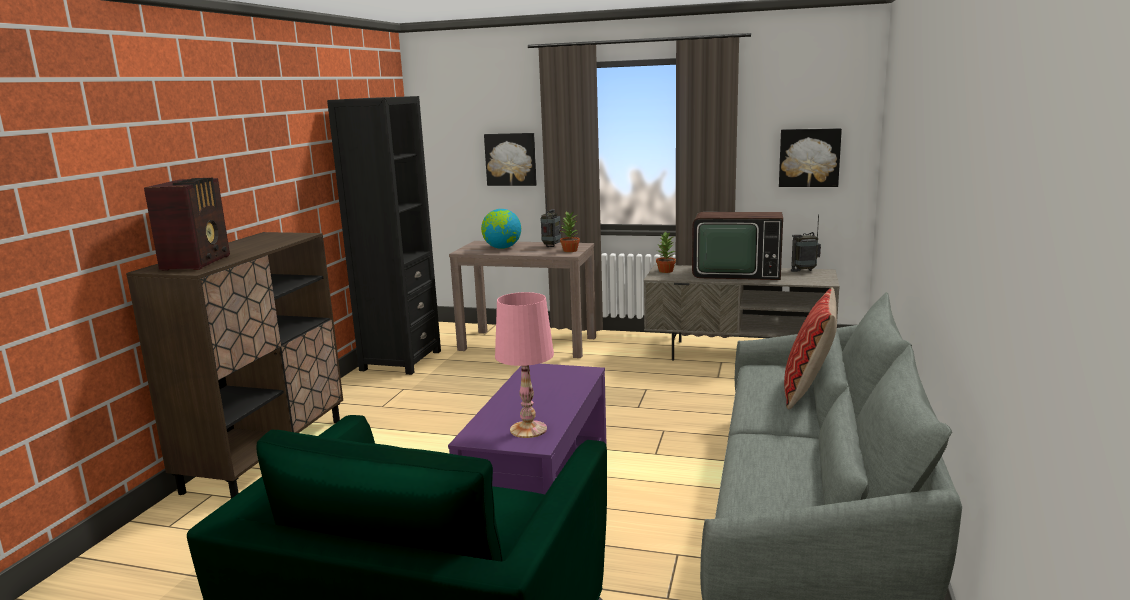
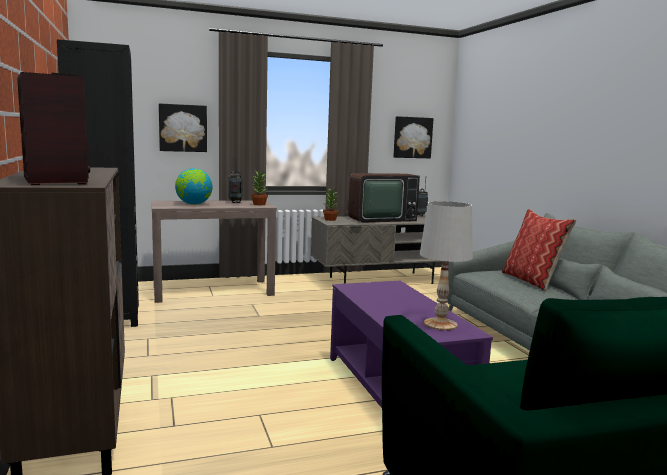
camera: 35 degrees left, 5 degrees down
pink table lamp [495,292,554,438] -> white table lamp [420,201,473,330]

